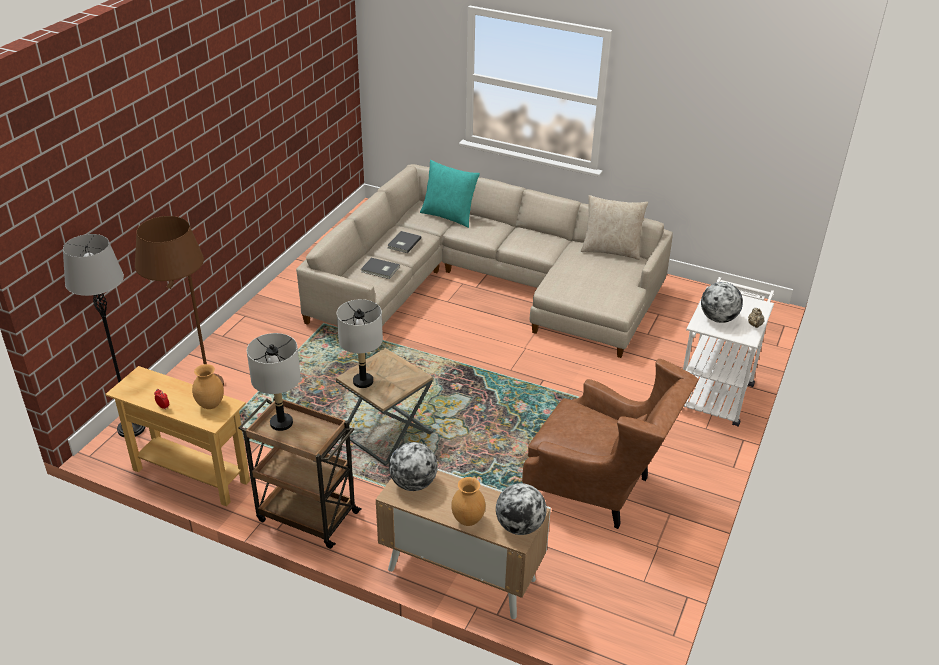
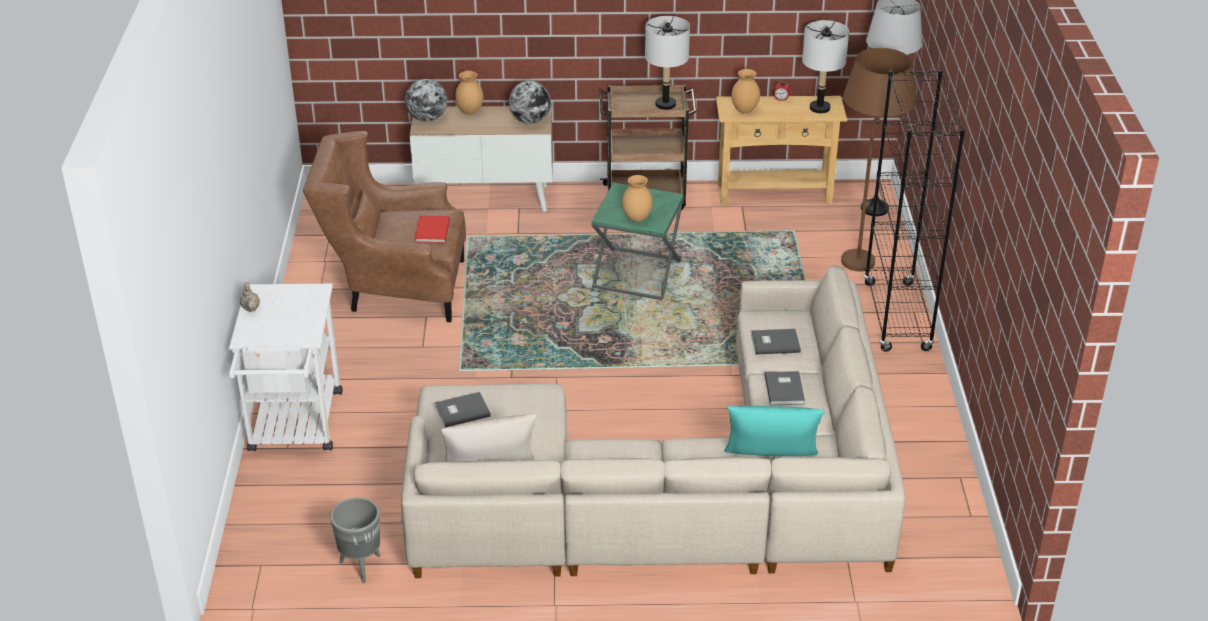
camera: 155 degrees right, 0 degrees up
brown side table [336,348,433,466] -> green side table [592,183,684,300]
grey table lamp [337,299,383,388] -> grey table lamp moved to [802,20,849,113]
globe [701,282,743,323] -> none
none -> grey planter [330,497,381,583]
none -> red book [414,216,450,243]
none -> grey book [435,392,491,427]
none -> brown vase [622,175,653,222]
none -> black bookcase [864,70,965,352]

